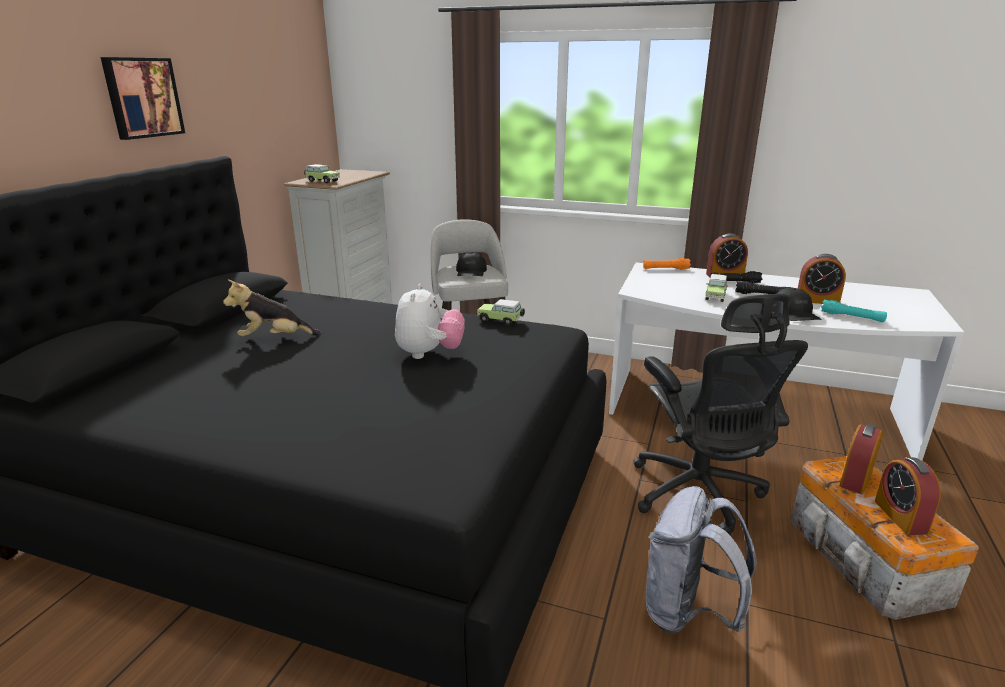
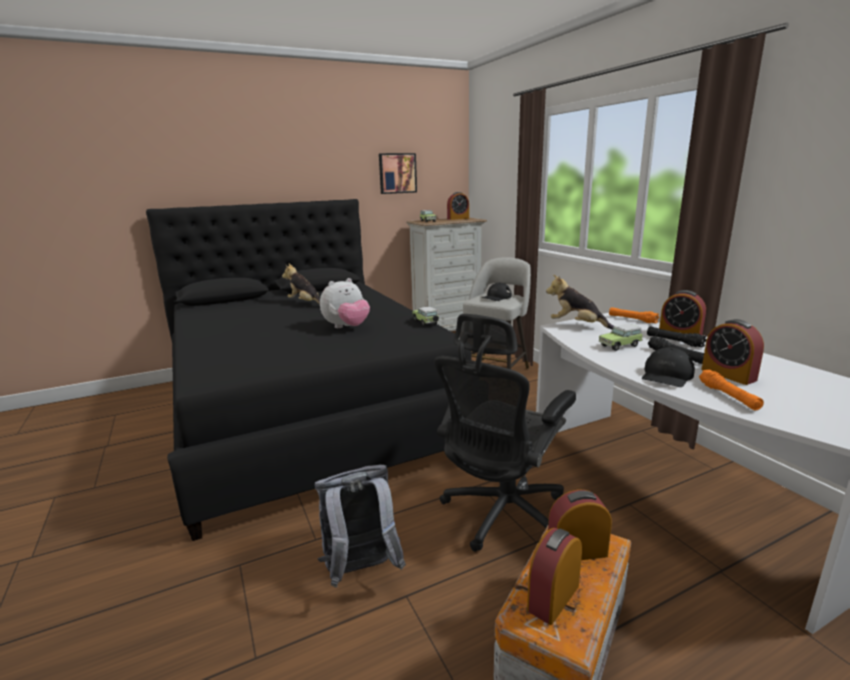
camera: 45 degrees right, 5 degrees down
picture [101,57,185,140] -> picture moved to [379,153,417,194]
turquoise flashlight [821,300,887,322] -> orange flashlight [699,370,764,410]
none -> alarm clock [447,192,469,220]
none -> plush toy [546,275,614,329]

